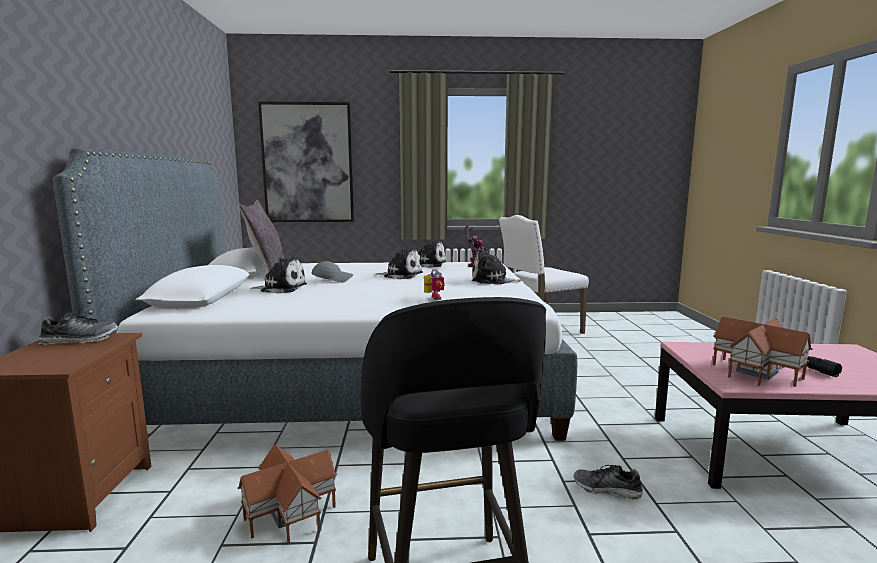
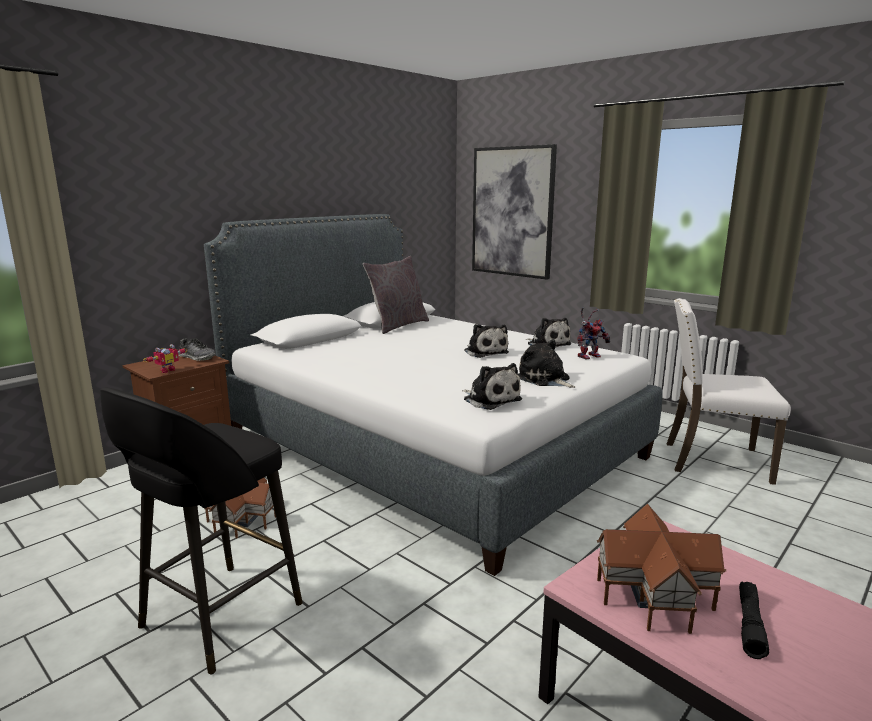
camera: 45 degrees right, 5 degrees up
plush toy [250,257,307,294] -> plush toy moved to [462,363,522,410]
grey cap [311,261,353,283] -> none
toy robot [424,269,445,300] -> toy robot moved to [143,344,187,373]
shoe [574,465,643,500] -> none

